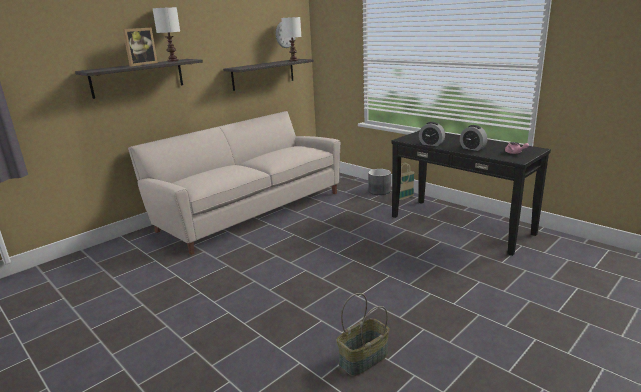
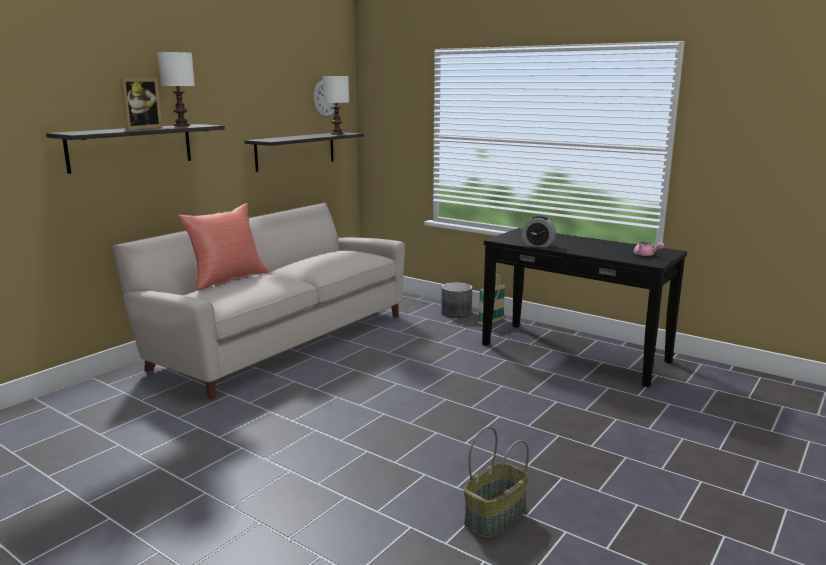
camera: 10 degrees left, 5 degrees down
alarm clock [460,125,488,151] -> none
none -> red pillow [178,203,268,291]

